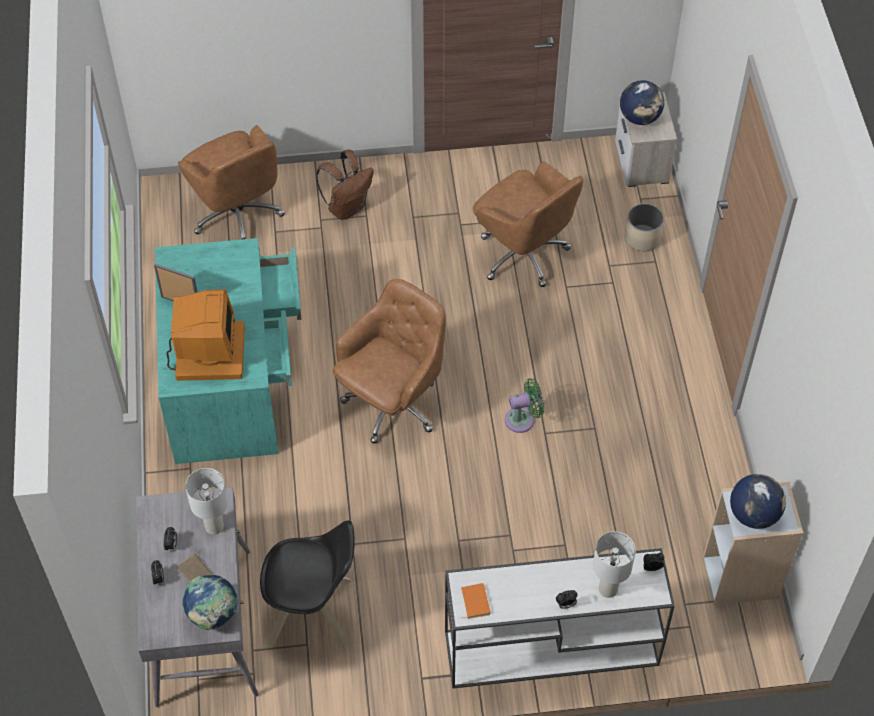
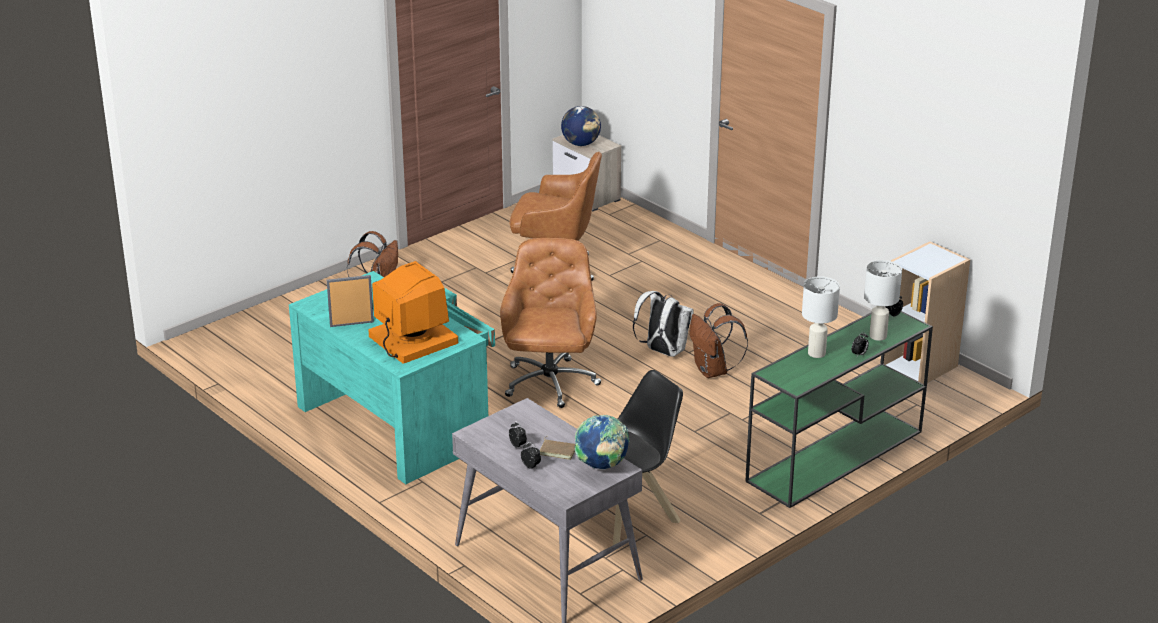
camera: 35 degrees left, 25 degrees down
brown office chair [178,125,284,239] -> none
white table lamp [185,468,228,535] -> white table lamp moved to [802,276,840,358]
white console table [445,548,674,689] -> green console table [745,306,933,508]
orange book [461,583,491,619] -> none
green fan [505,378,544,433] -> white backpack [633,291,694,357]
beige planter [625,204,664,251] -> none
globe [730,474,786,529] -> none
none -> brown backpack [690,303,748,378]

